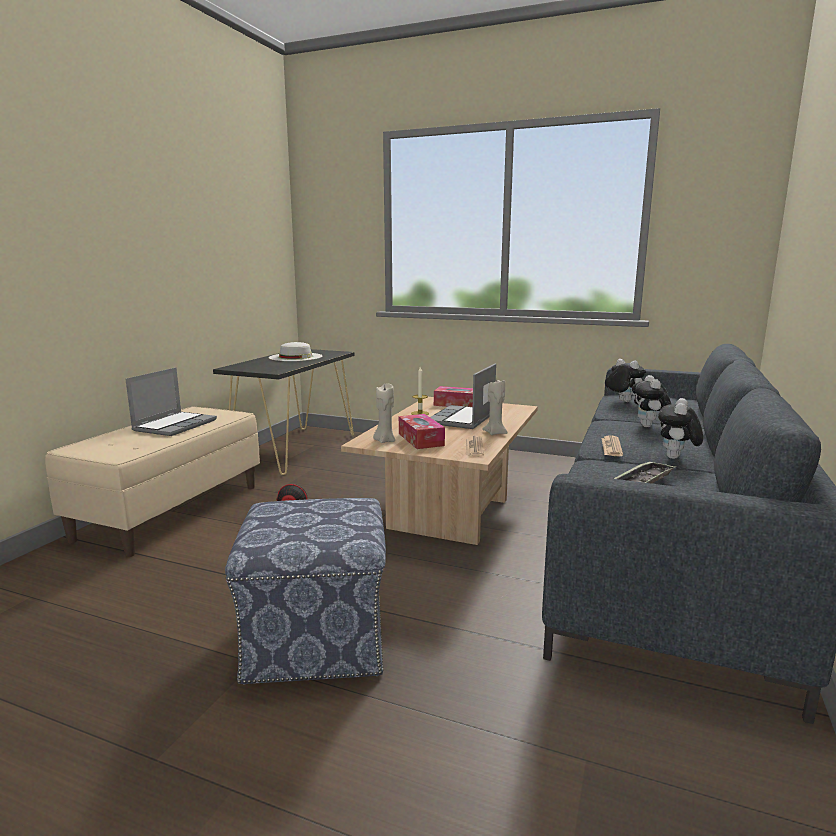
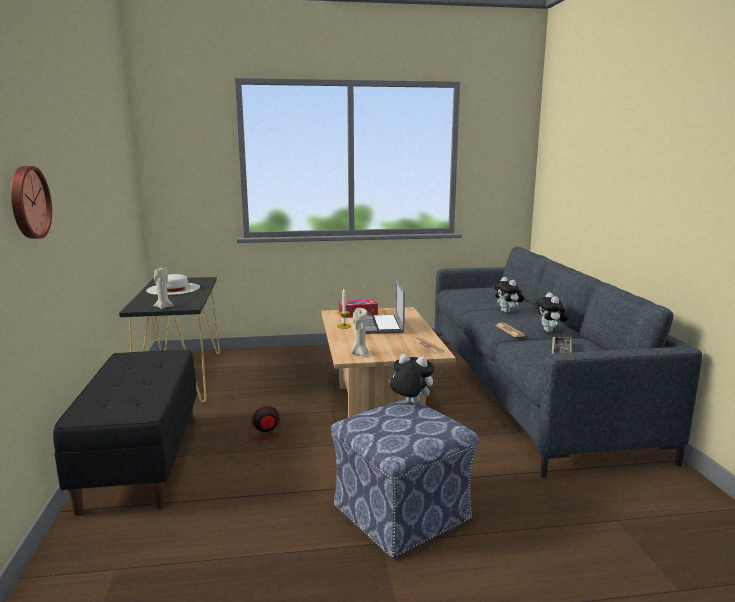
camera: 30 degrees left, 0 degrees up
beige bench [45,406,260,557] -> black bench [53,350,197,515]
laptop [125,368,217,436] -> none
tissue box [399,414,445,449] -> none
beige candle [482,380,508,435] -> beige candle moved to [153,267,174,309]
plush toy [605,359,646,402] -> plush toy moved to [388,354,434,404]
none -> wall clock [11,166,52,239]

